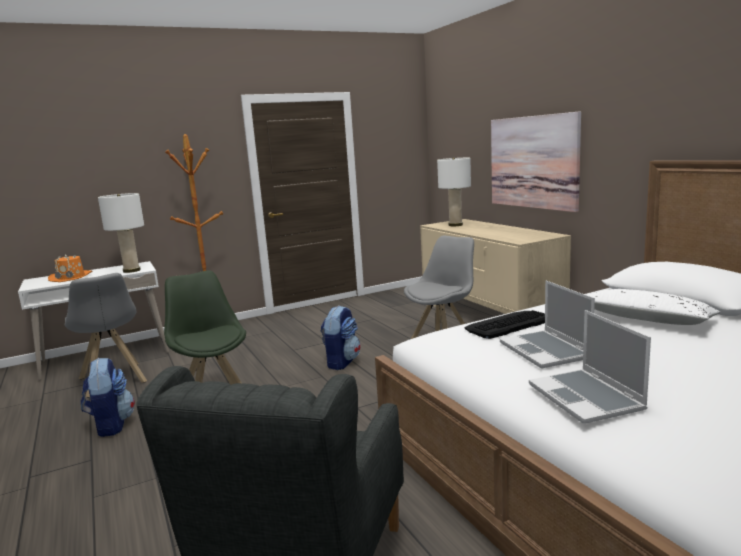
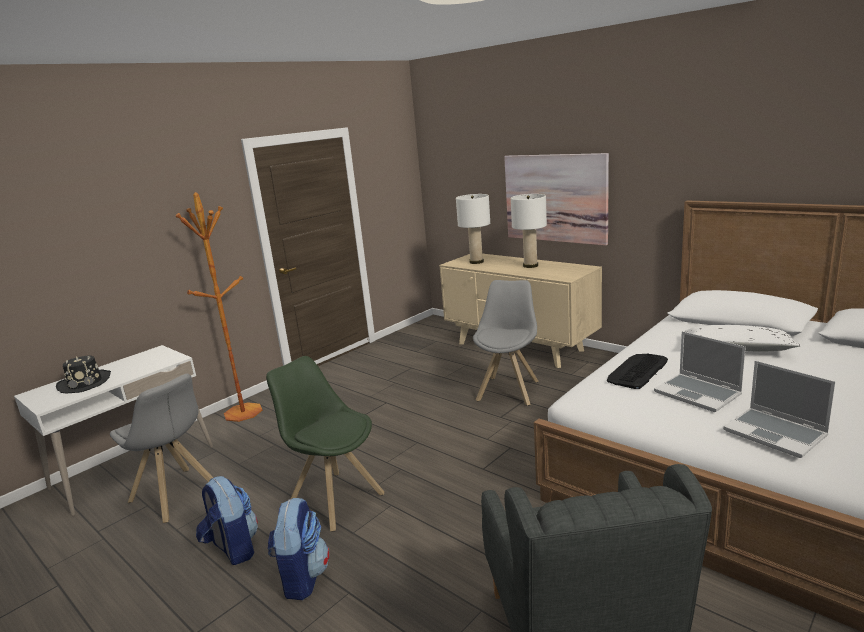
camera: 20 degrees left, 5 degrees up
orange hat [48,254,93,282] -> black hat [56,356,111,393]
white table lamp [98,193,144,273] -> white table lamp moved to [511,194,547,268]
backpack [321,305,361,370] -> backpack moved to [267,498,329,600]

